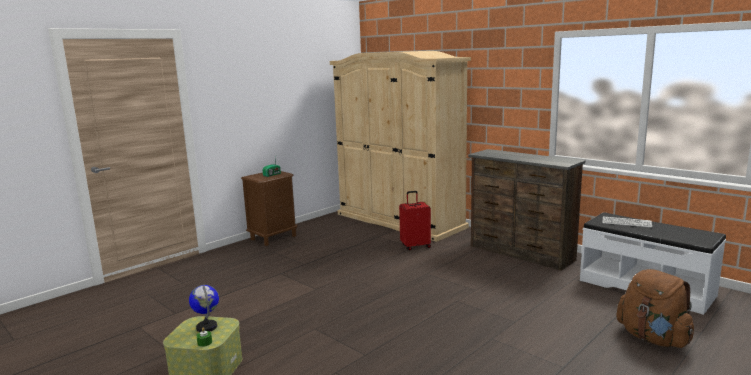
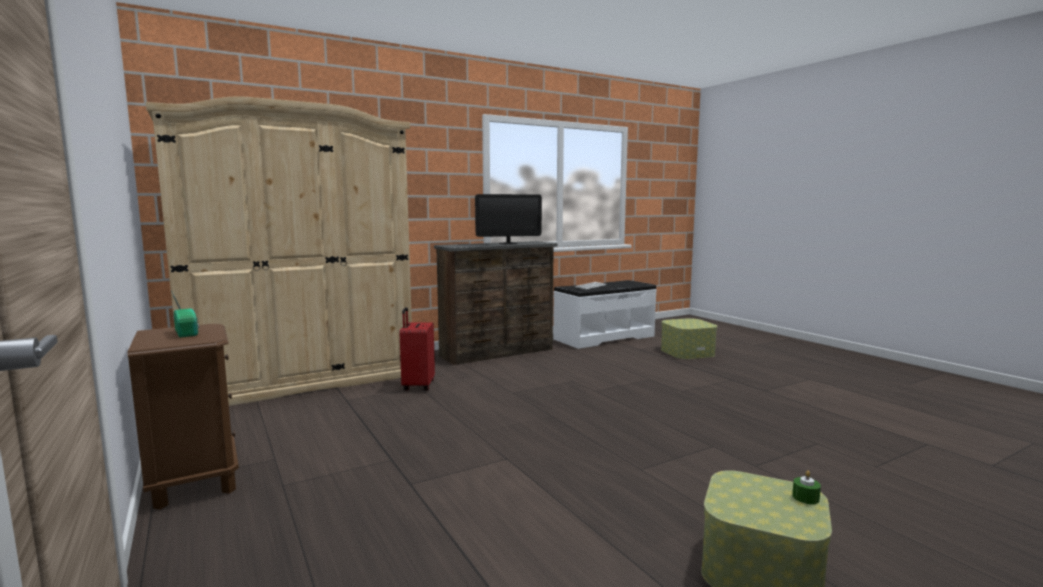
camera: 75 degrees left, 5 degrees down
globe [189,285,219,332] -> none
brown backpack [616,269,694,348] -> storage box [661,318,717,359]
none -> monitor [475,194,542,244]

